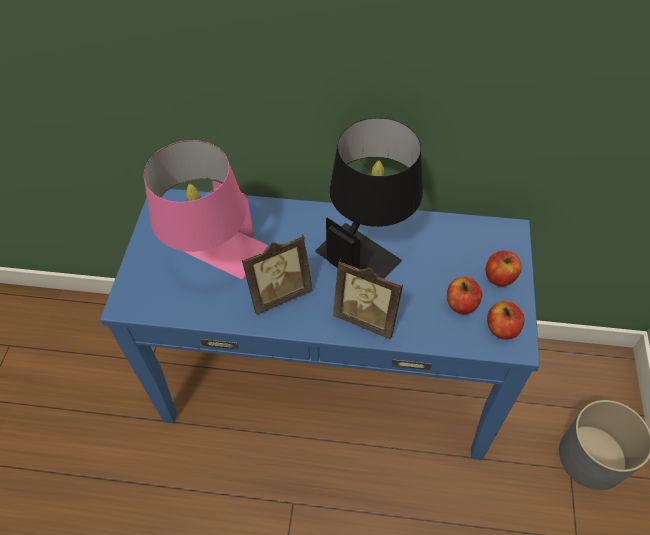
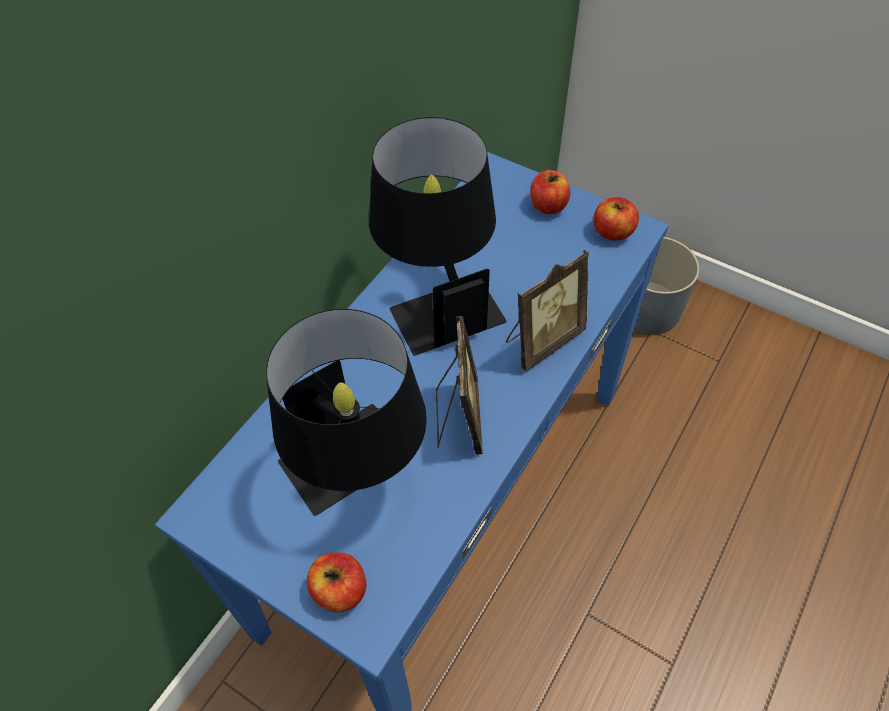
camera: 65 degrees left, 0 degrees up
pink table lamp [144,140,268,279] -> black table lamp [266,309,426,516]
apple [447,277,482,314] -> apple moved to [307,552,367,612]

